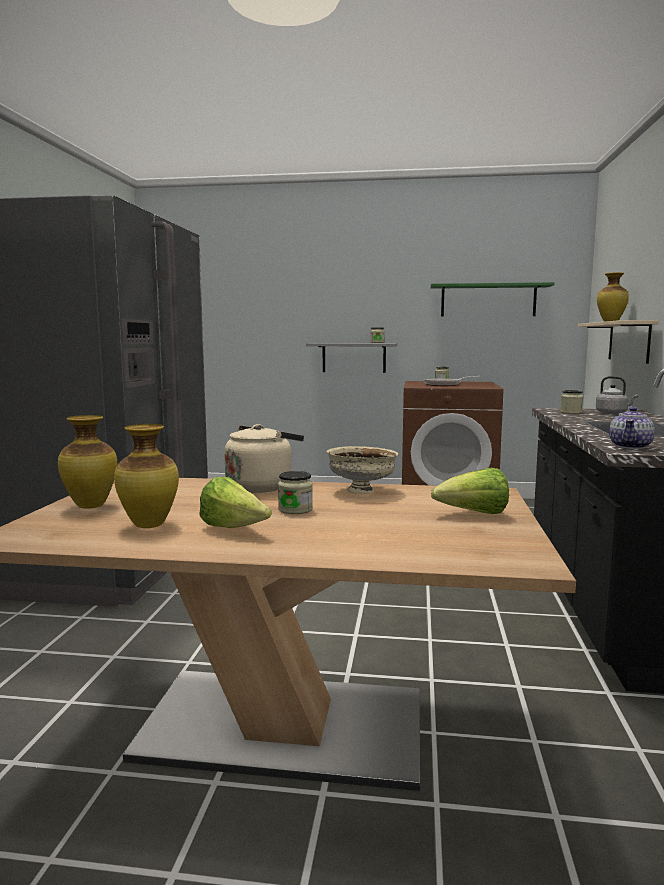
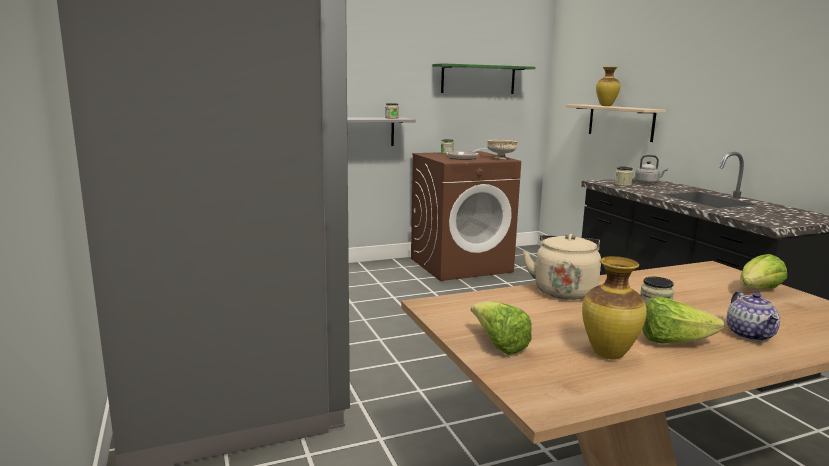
camera: 30 degrees left, 5 degrees up
vase [58,415,117,509] -> lettuce [471,301,532,355]
beige bowl [326,446,398,494] -> beige bowl moved to [487,140,518,159]
teapot [609,407,655,449] -> teapot moved to [727,291,780,341]

